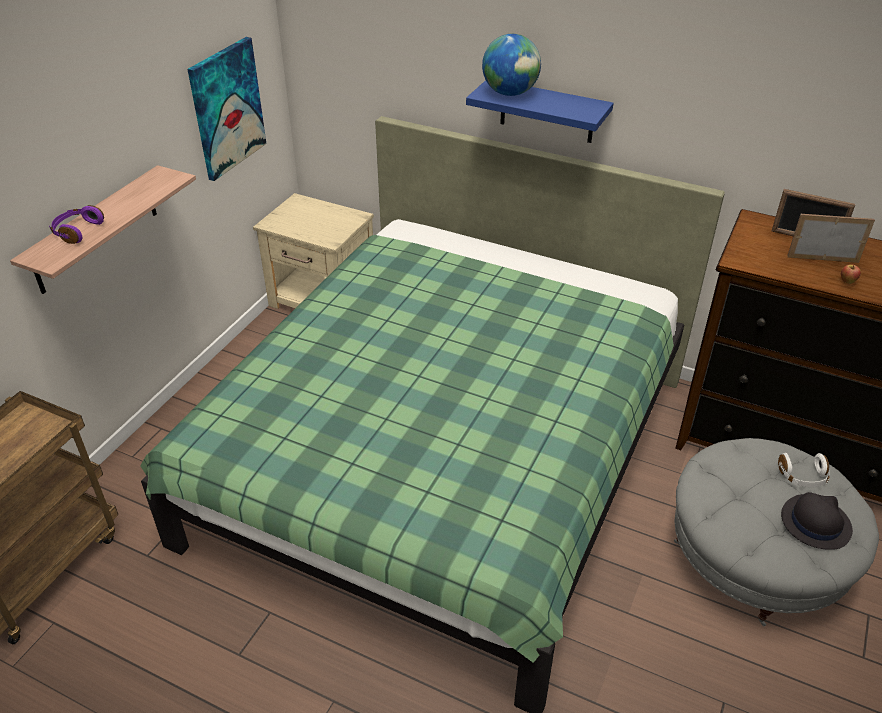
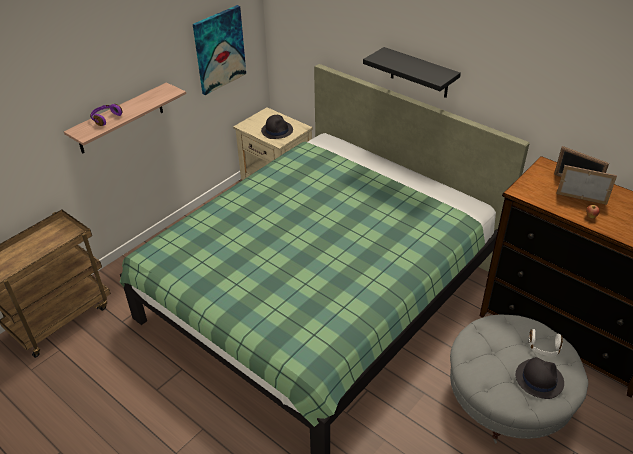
camera: 15 degrees right, 0 degrees up
blue shelf [466,80,613,143] -> black shelf [363,47,461,98]
globe [482,34,541,96] -> none
none -> black hat [261,115,293,139]

